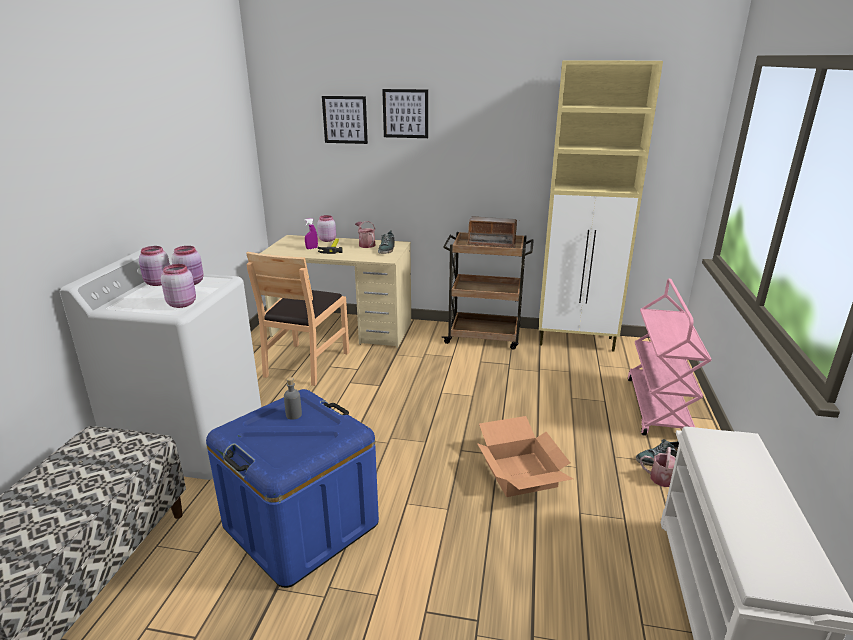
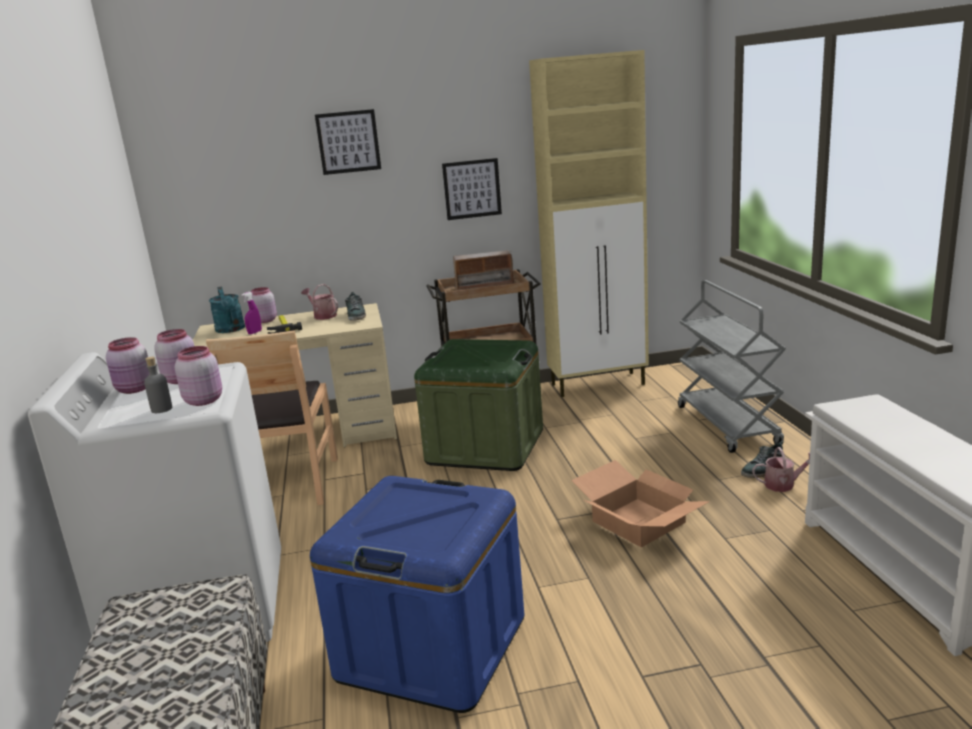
camera: 20 degrees left, 5 degrees down
grey bottle [284,377,302,420] -> grey bottle moved to [144,357,172,413]
picture [322,96,368,144] -> picture moved to [442,158,502,220]
pink cart [628,279,712,436] -> grey cart [678,280,786,453]
none -> turquoise watering can [209,286,245,333]
none -> green storage box [414,339,543,471]

